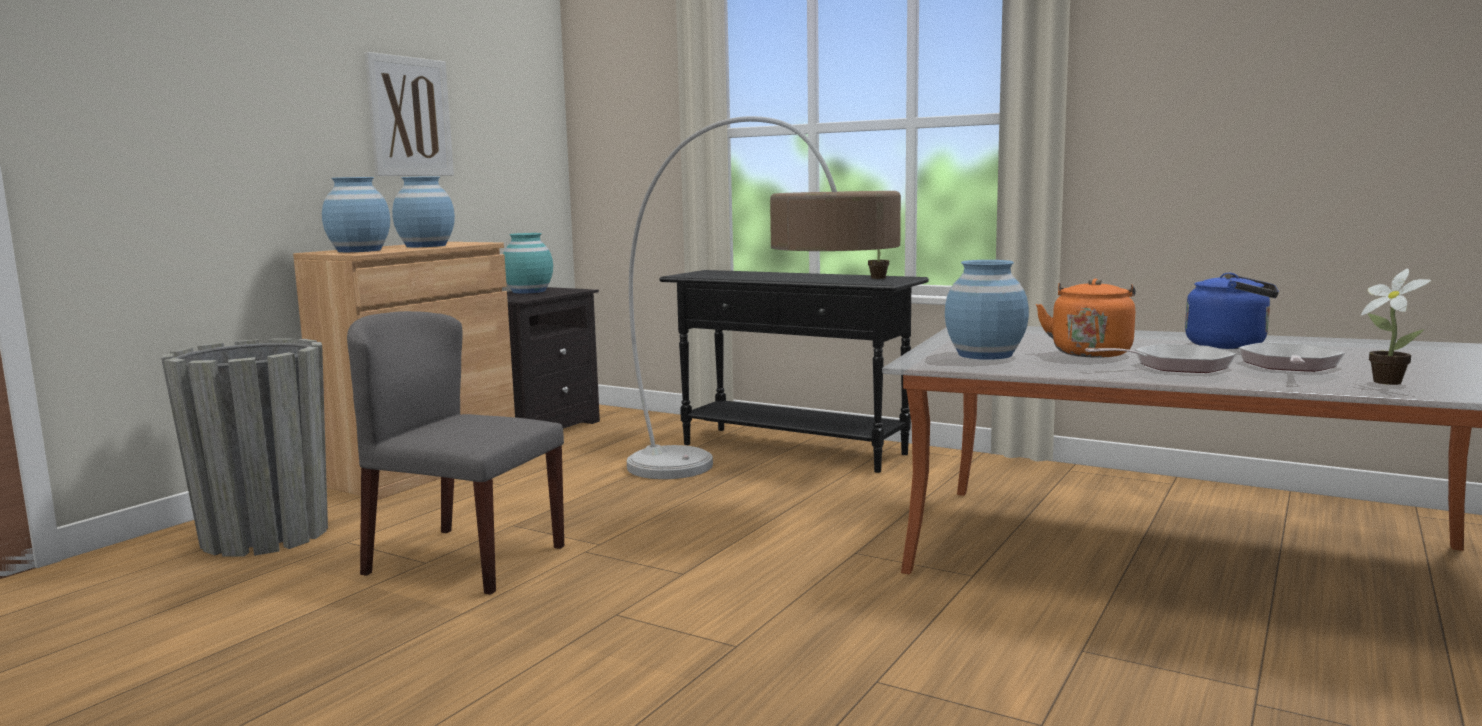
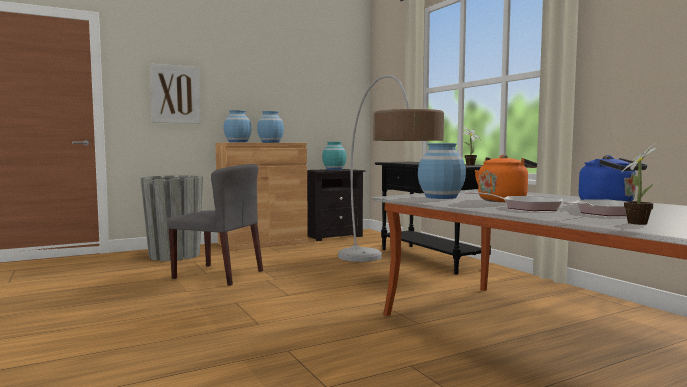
camera: 30 degrees right, 5 degrees down
grey chair [347,311,564,595] -> grey chair turned 150 degrees clockwise [167,164,263,286]
picture [365,52,454,176] -> picture moved to [150,63,201,124]

